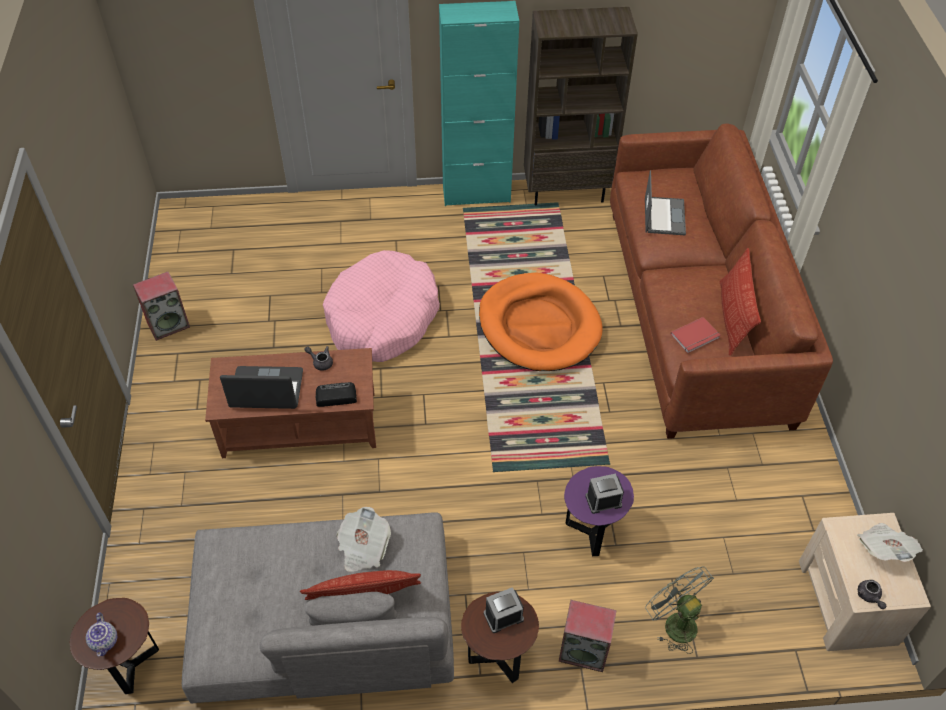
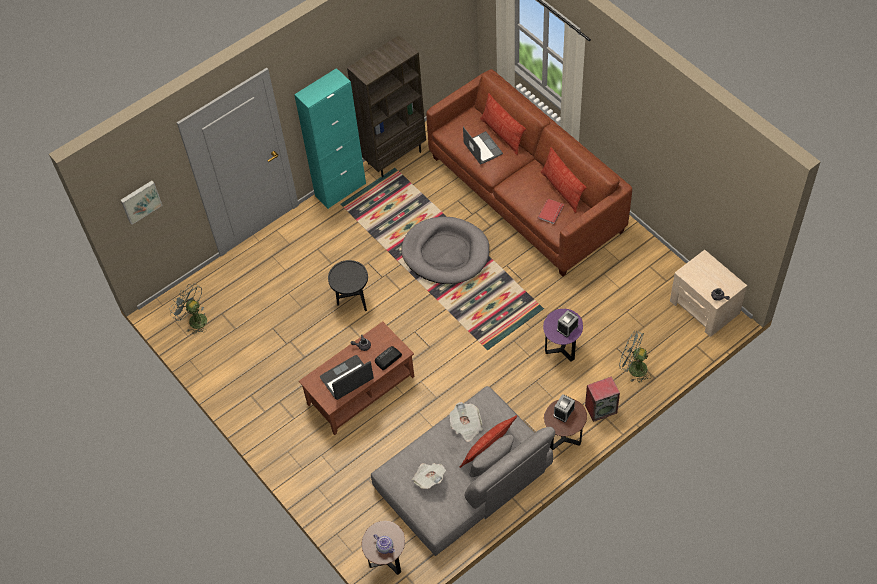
camera: 30 degrees left, 5 degrees up
speaker [133,272,190,341] -> none
pink dog bed [323,250,440,362] -> black side table [328,260,368,311]
orange dog bed [479,273,603,371] -> grey dog bed [401,217,489,284]
newspaper [857,523,923,562] -> newspaper moved to [412,463,446,489]
none -> picture [121,181,163,225]
none -> grey fan [169,283,207,334]
none -> pillow [480,93,526,155]

